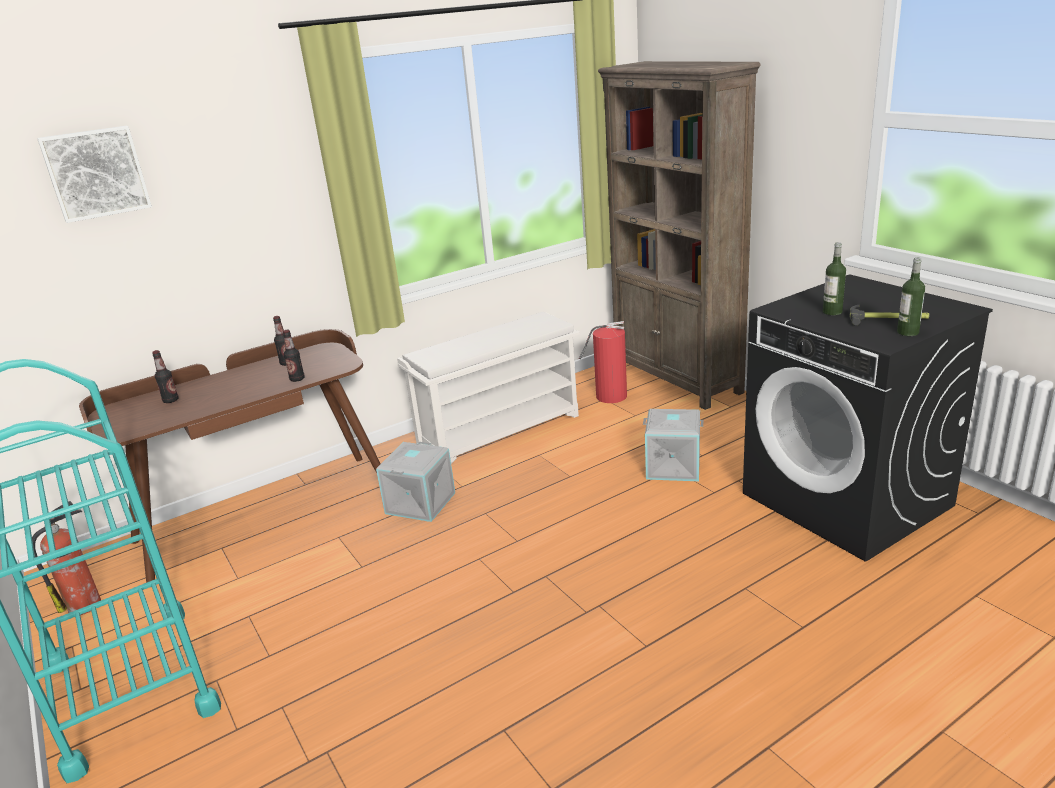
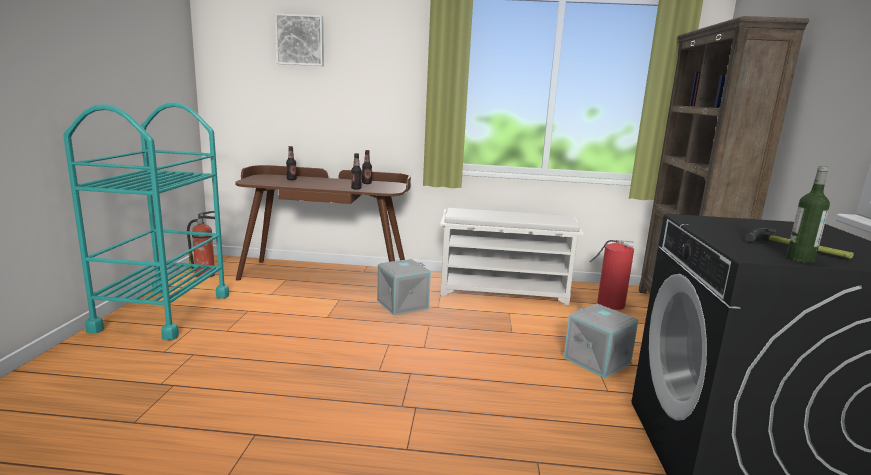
camera: 35 degrees right, 10 degrees down
bottle [823,242,846,315] -> none

